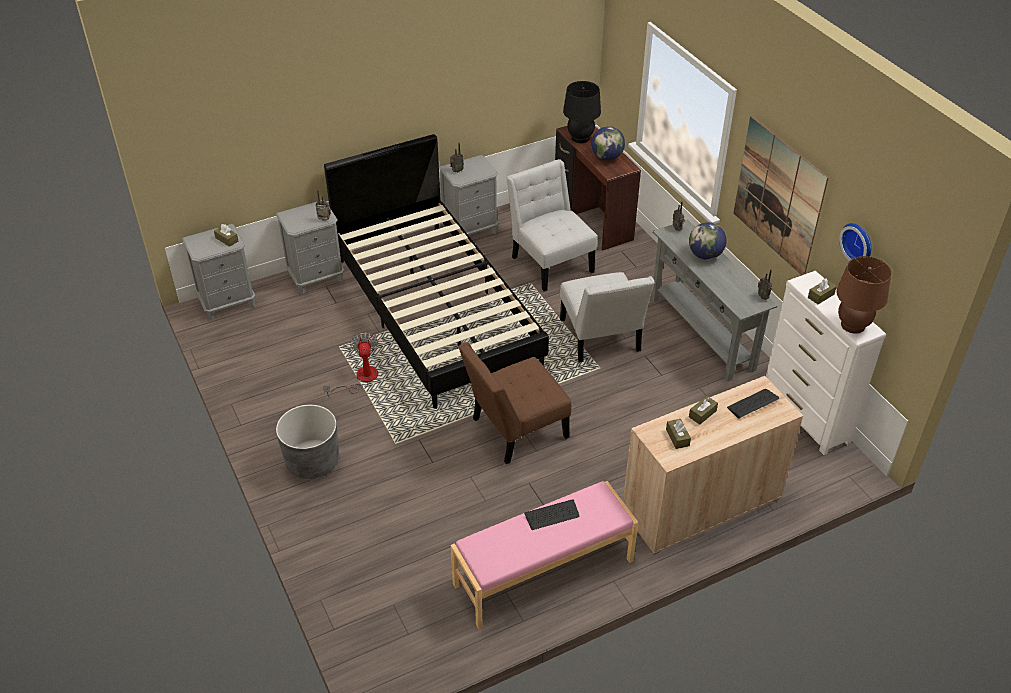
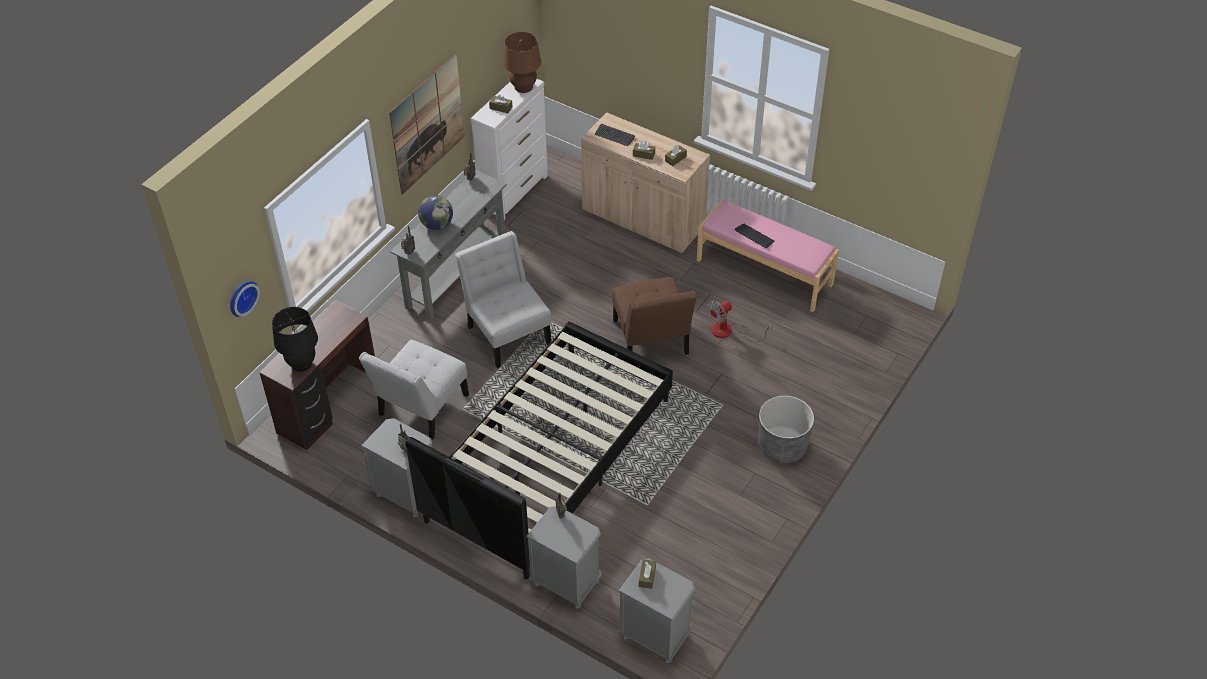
camera: 120 degrees left, 5 degrees up
fan [323,332,378,396] -> fan moved to [708,300,772,342]
brown chair [458,342,571,464] -> brown chair turned 45 degrees clockwise [612,277,697,355]
white chair [560,272,655,363] -> white chair turned 75 degrees counterclockwise [455,231,551,368]
globe [591,126,625,161] -> none
wall clock [839,223,871,261] -> wall clock moved to [230,281,260,317]

